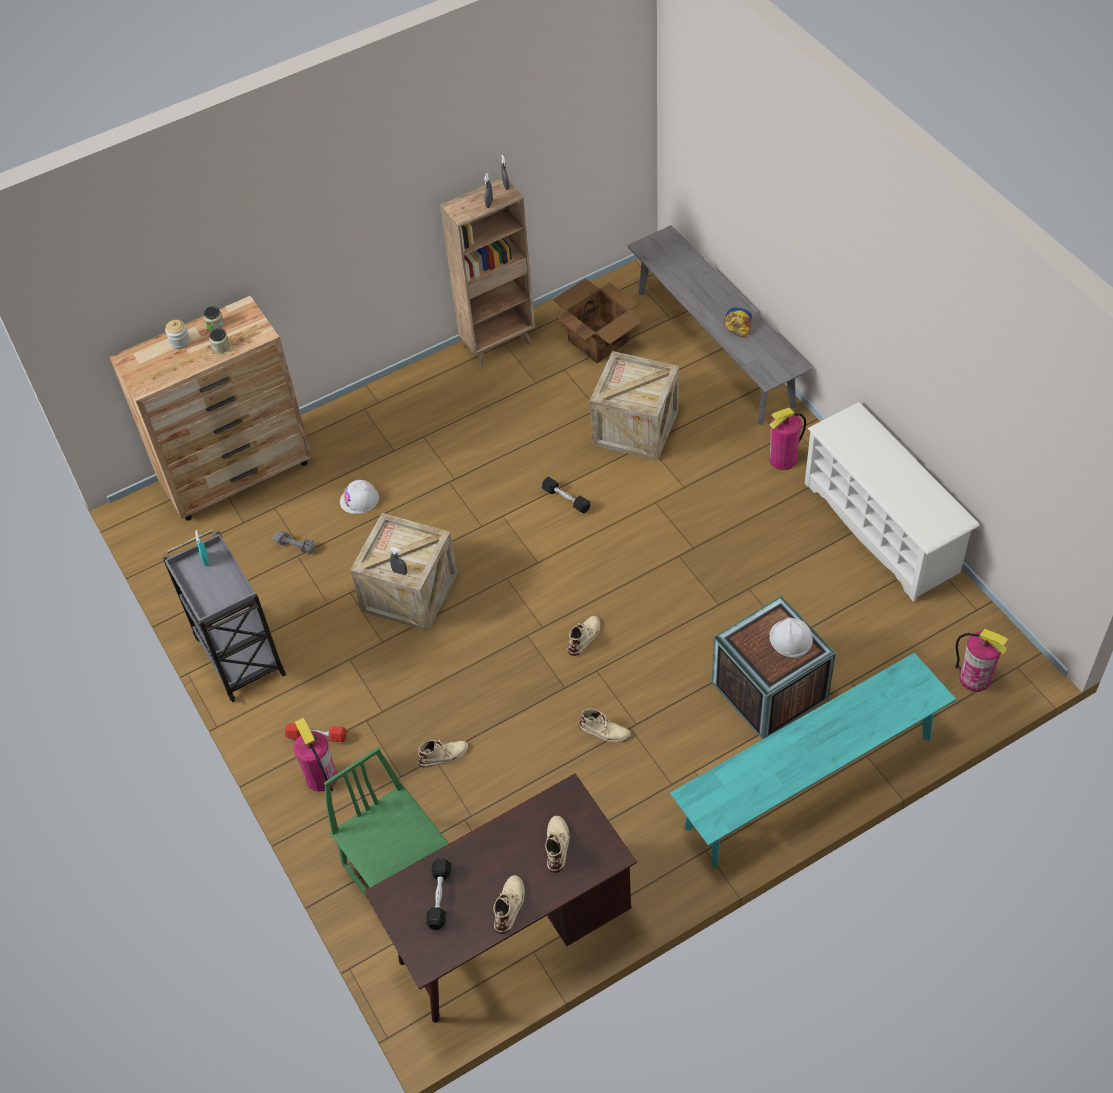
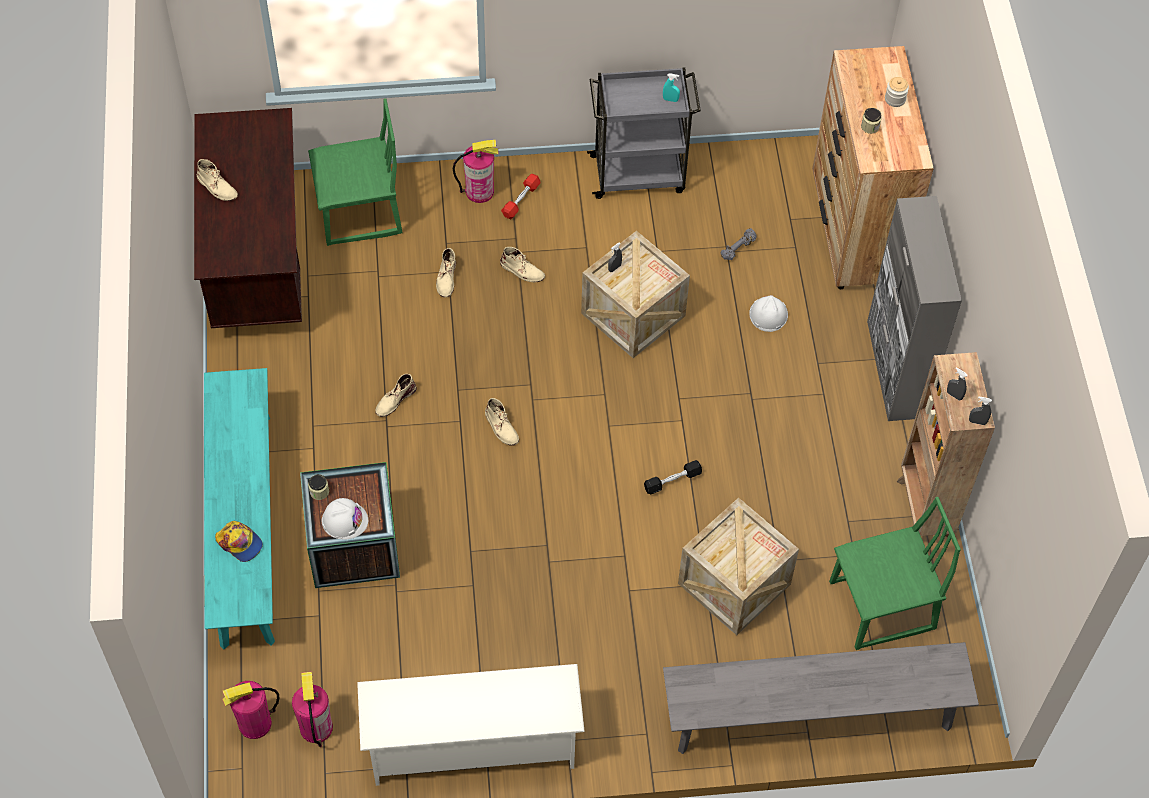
camera: 110 degrees right, 5 degrees up
jar [203,307,224,331] -> jar moved to [308,474,329,500]
black dumbbell [426,858,452,930] -> none
beige boot [545,816,570,873] -> beige boot moved to [500,247,545,282]
cardboard box [553,278,643,363] -> green chair [829,497,961,650]
cap [724,307,752,338] -> cap moved to [215,521,263,562]
fire extinguisher [769,408,806,470] -> fire extinguisher moved to [292,672,333,747]
none -> grey cabinet [867,196,962,421]

